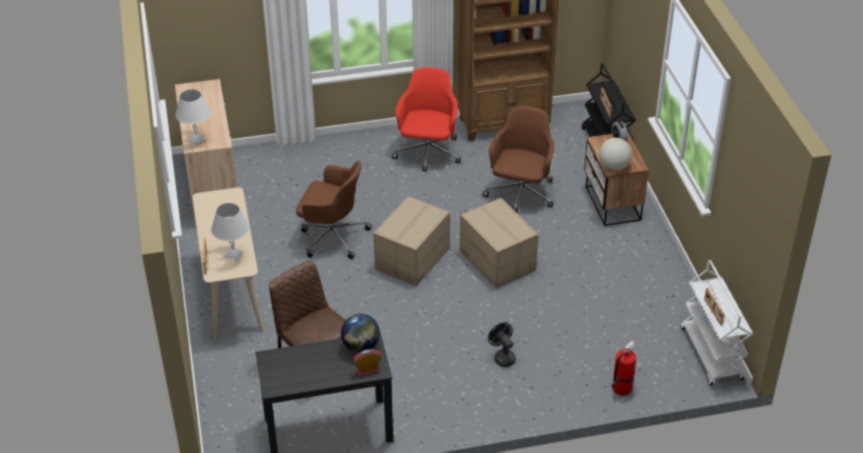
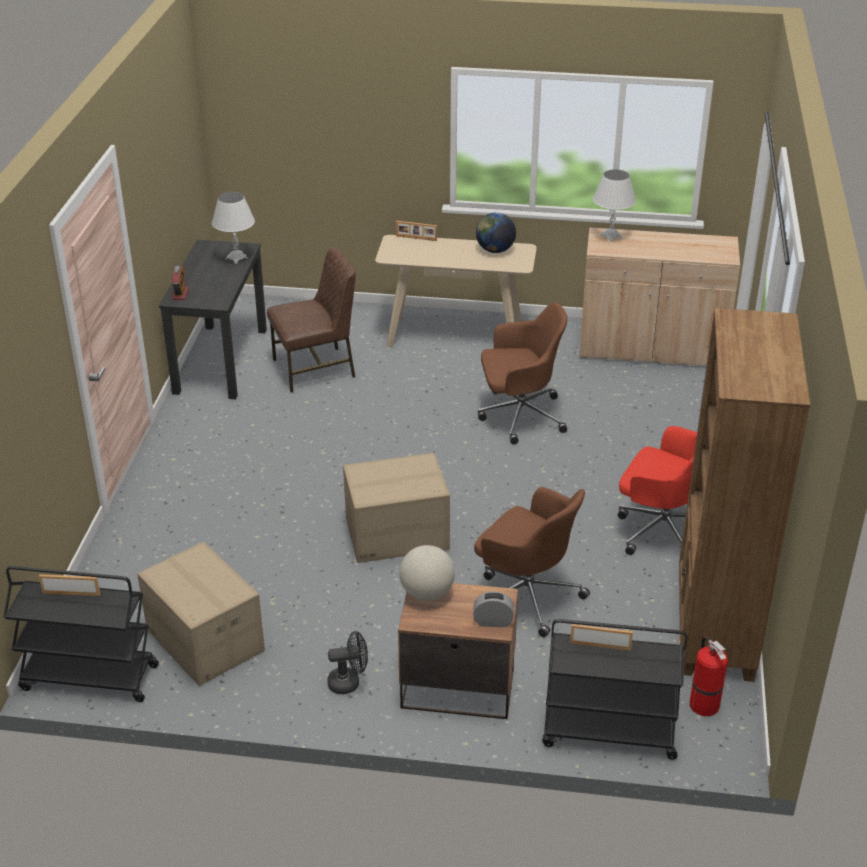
camera: 110 degrees right, 5 degrees down
white table lamp [211,203,249,262] -> white table lamp moved to [212,192,255,264]
brown office chair [296,161,372,259] -> brown office chair turned 135 degrees counterclockwise [478,302,567,444]
globe [341,314,380,353] -> globe moved to [476,212,516,253]
cardboard box [373,196,450,286] -> cardboard box moved to [137,542,265,686]
black fan [488,322,516,367] -> black fan moved to [327,631,368,694]
fire extinguisher [611,341,636,396] -> fire extinguisher moved to [690,636,728,716]
white cart [681,260,753,386] -> black cart [4,566,159,702]

